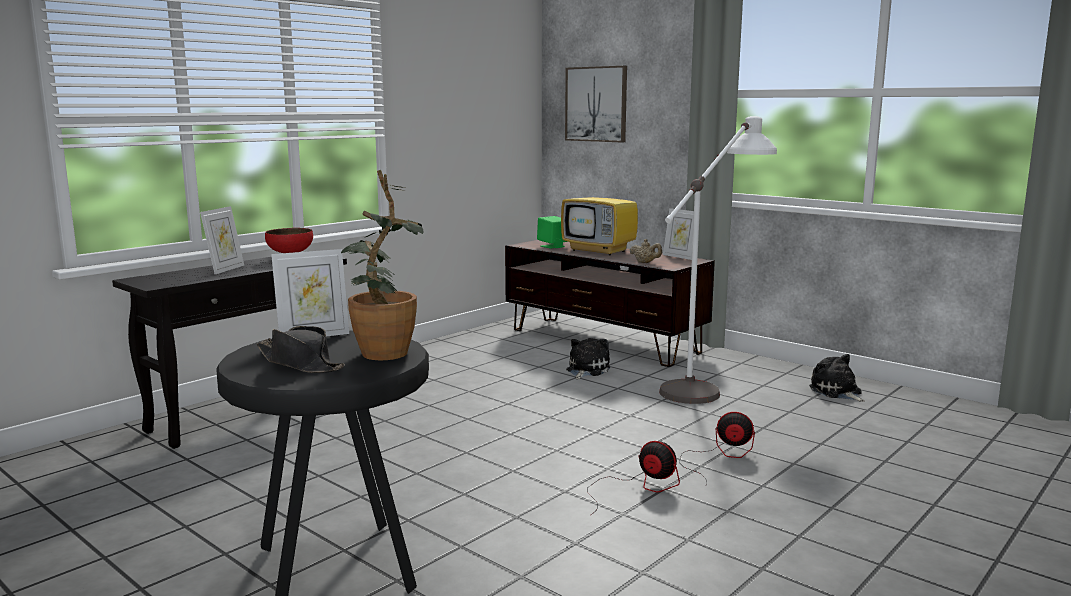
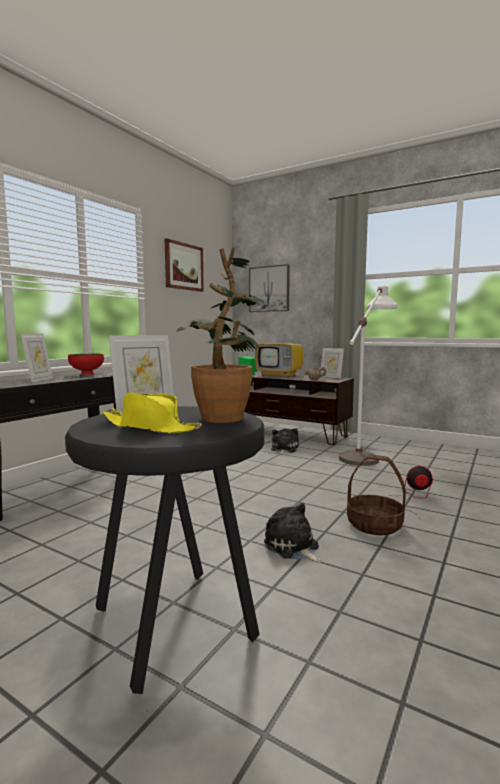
camera: 10 degrees left, 5 degrees down
black hat [257,326,345,373] -> yellow hat [102,393,202,433]
fan [587,441,680,515] -> basket [347,455,406,535]
plush toy [809,354,865,402] -> plush toy moved to [264,503,322,563]
none -> picture [165,238,204,292]

